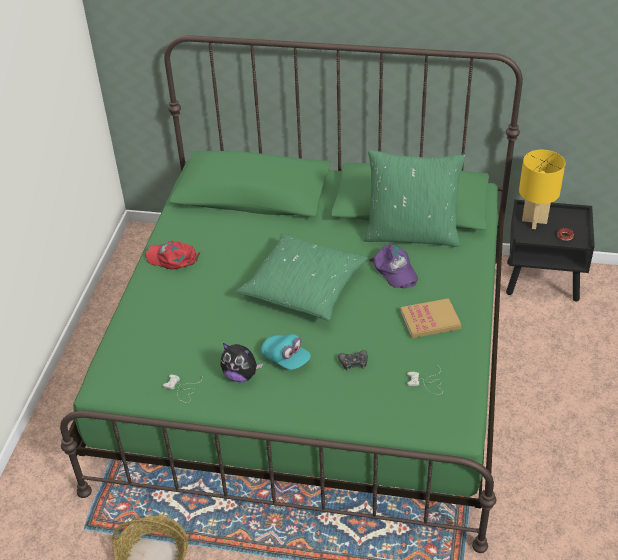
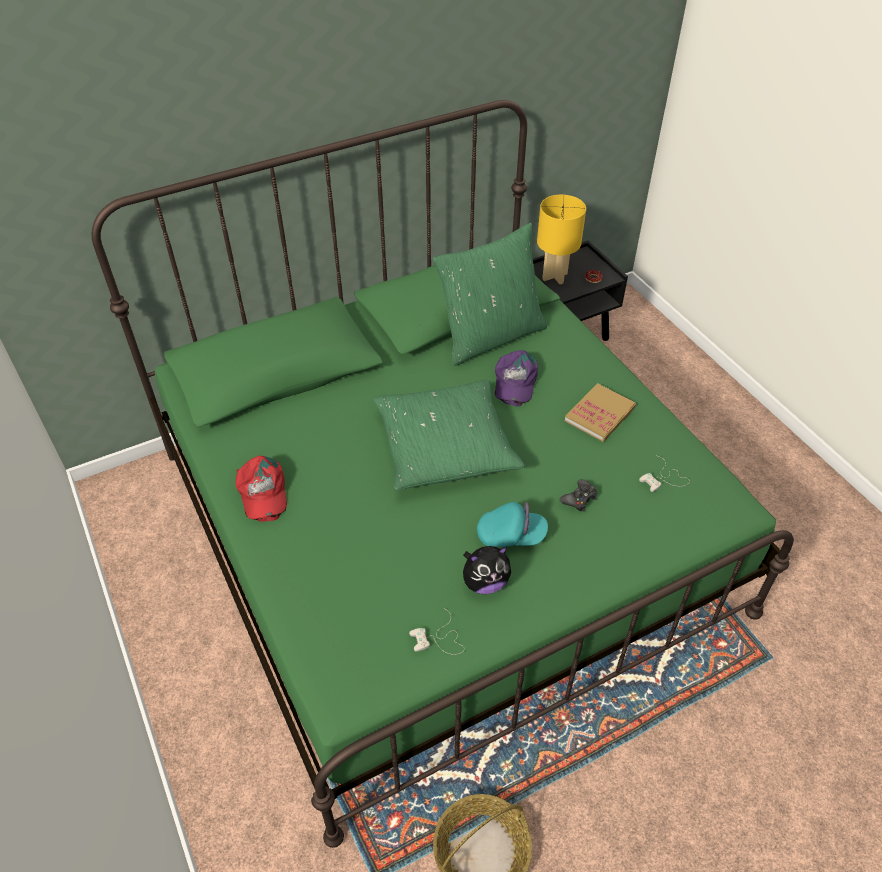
camera: 40 degrees left, 5 degrees up
red cap [146,241,201,269] -> red cap turned 90 degrees counterclockwise [236,456,287,522]
purple cap [369,244,418,288] -> purple cap turned 75 degrees clockwise [495,350,538,406]

